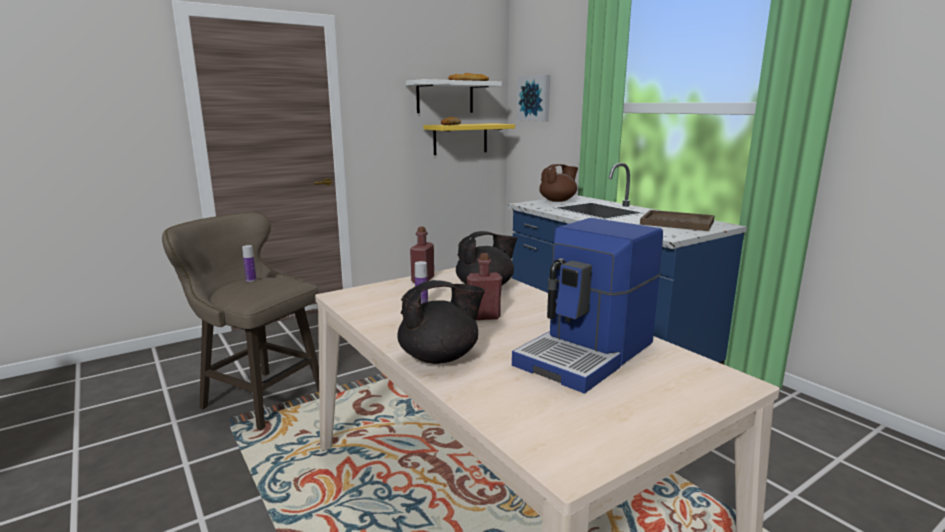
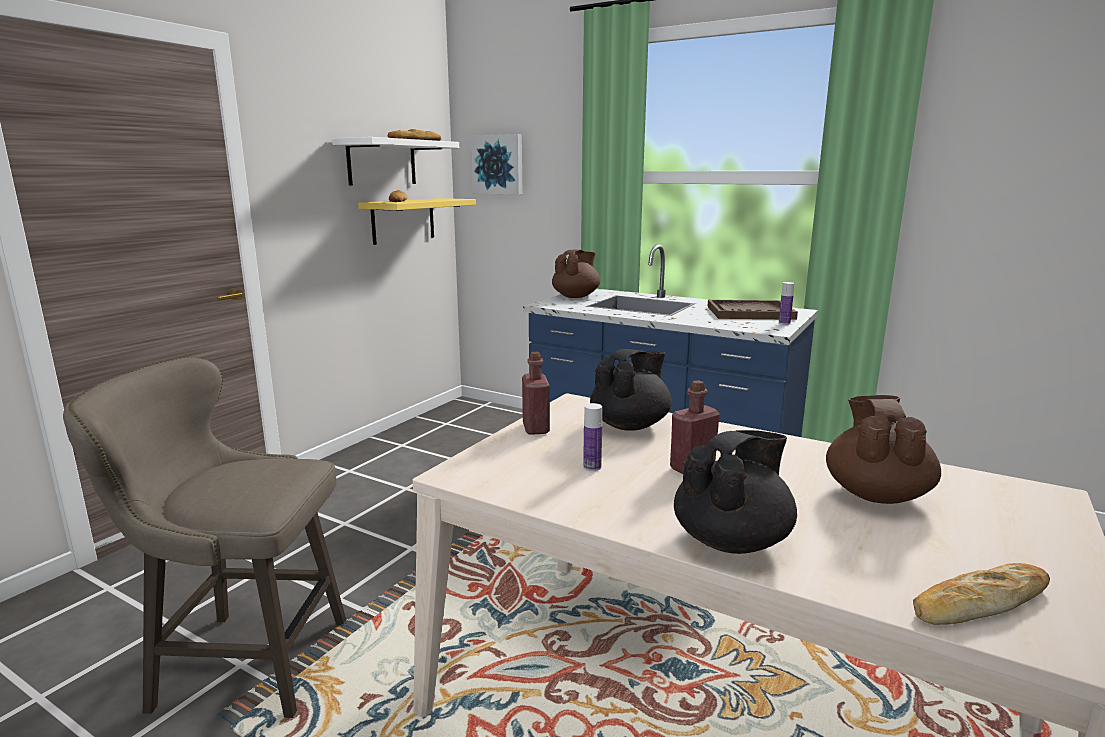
camera: 25 degrees left, 0 degrees up
bottle [242,245,256,282] -> bottle moved to [779,282,794,325]
coffee machine [512,218,663,394] -> brown teapot [826,395,941,504]
none -> bread [913,563,1050,625]

